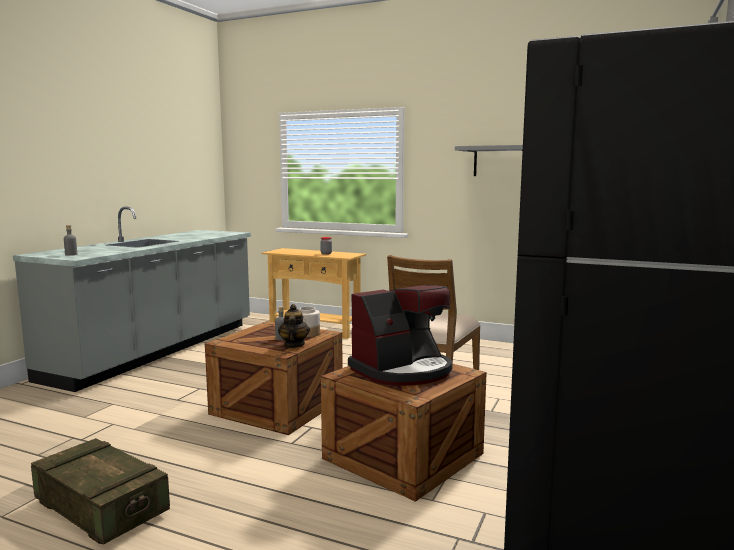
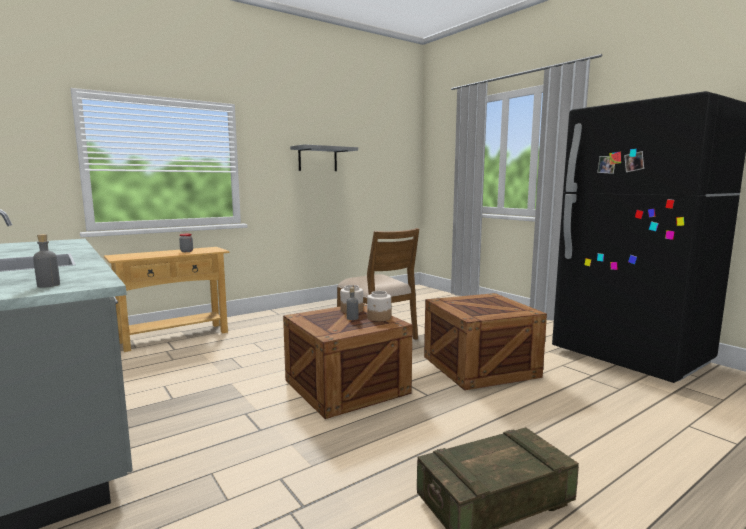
camera: 60 degrees left, 0 degrees up
teapot [278,304,310,348] -> jar [367,291,391,321]
coffee machine [348,285,453,386] -> none

